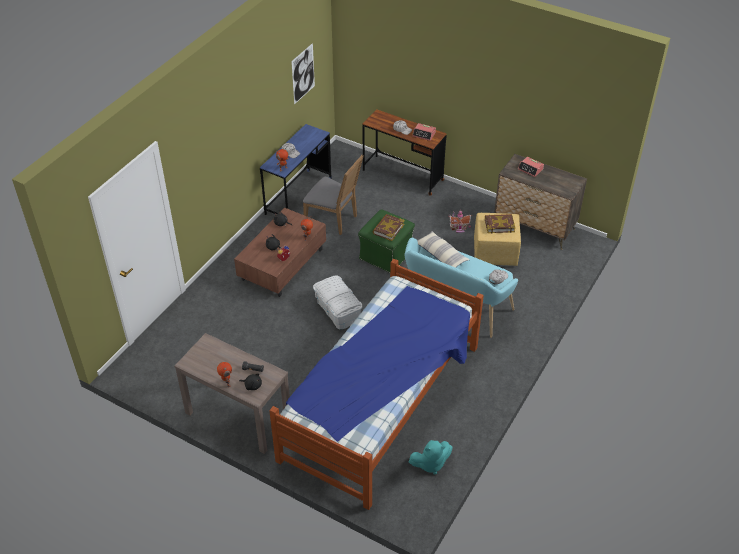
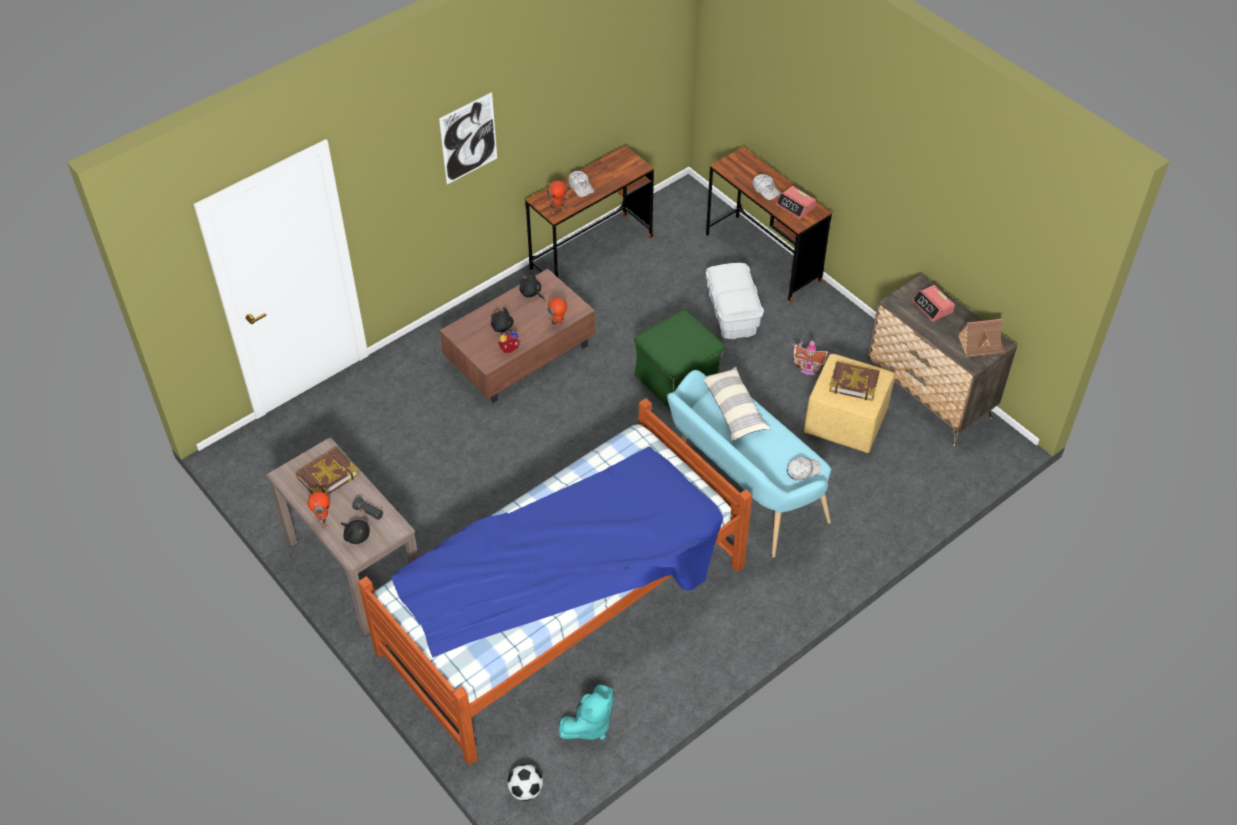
camera: 20 degrees right, 5 degrees up
blue desk [260,124,332,215] -> brown desk [525,145,654,277]
picture [291,43,315,104] -> picture moved to [439,92,497,184]
grey chair [303,155,364,235] -> none
white storage box [313,275,362,330] -> white storage box moved to [706,263,764,339]
book [372,214,405,241] -> book moved to [296,448,359,495]
turquoise plush toy [409,440,453,475] -> turquoise plush toy turned 45 degrees counterclockwise [559,685,614,740]
none -> football [507,764,543,801]
none -> toy house [958,318,1005,357]

